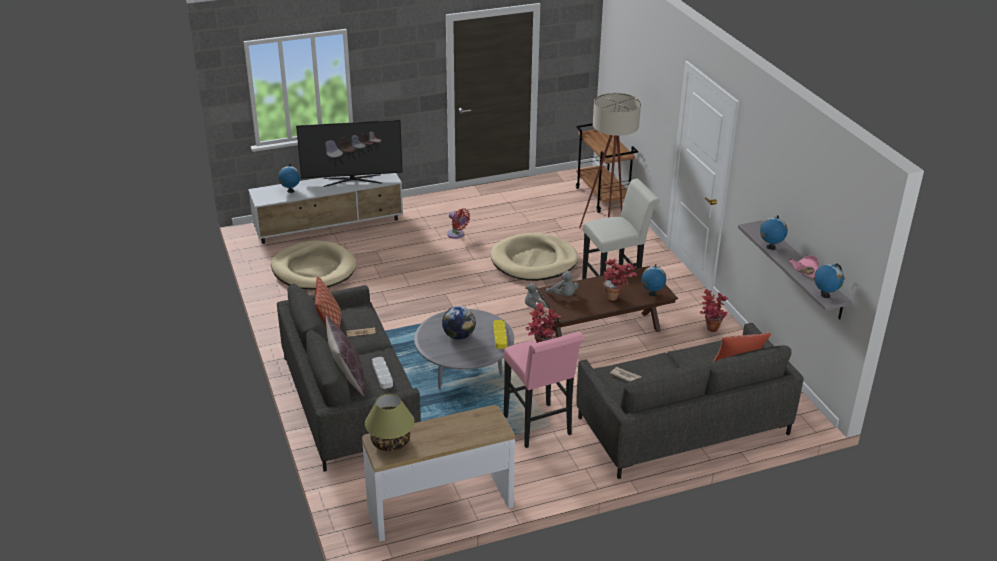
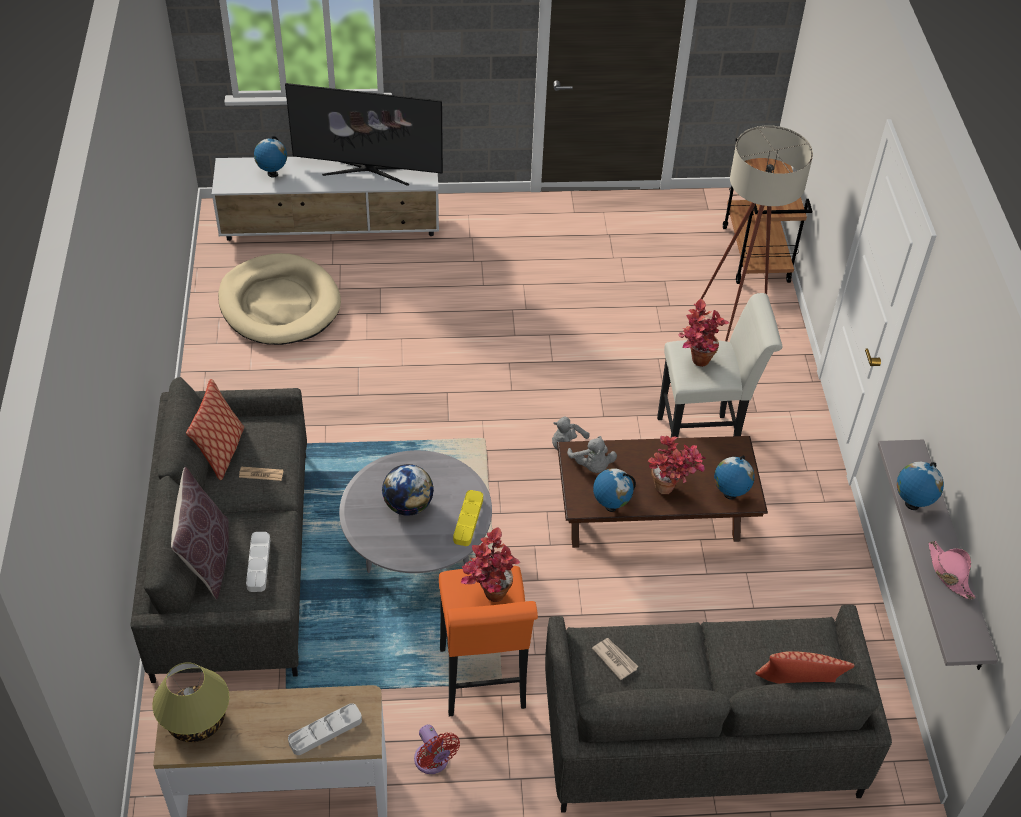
camera: 15 degrees right, 15 degrees up
red fan [447,208,470,239] -> red fan moved to [414,724,460,774]
beige dog bed [491,233,578,281] -> none
pink stool [504,332,585,448] -> orange stool [439,566,538,716]
potted plant [700,289,729,332] -> potted plant moved to [679,299,729,367]
globe [814,263,844,298] -> globe moved to [593,468,636,512]
none -> grey tray [288,703,362,755]

